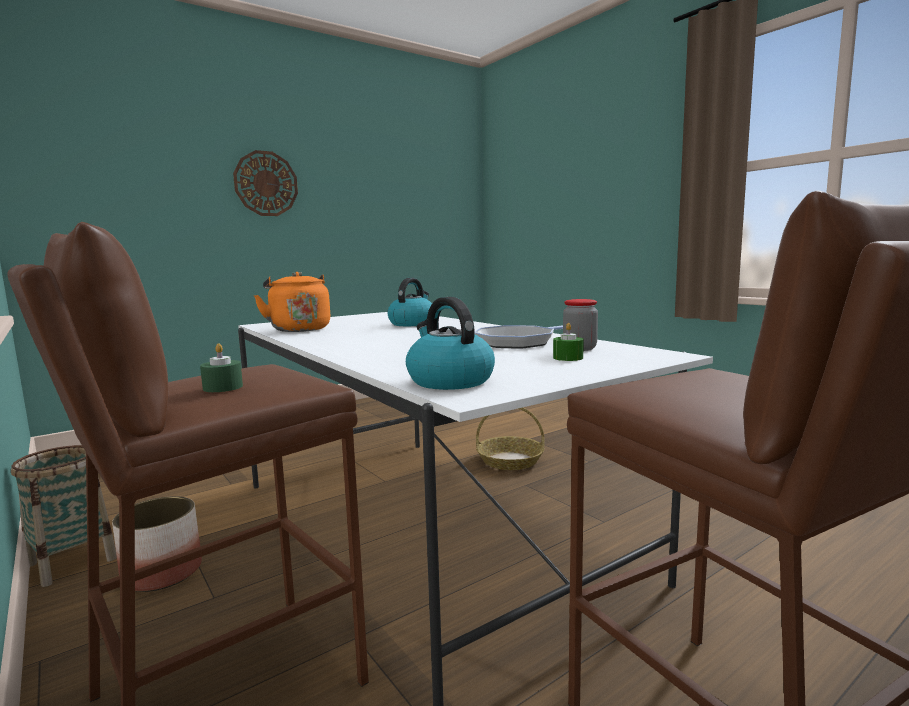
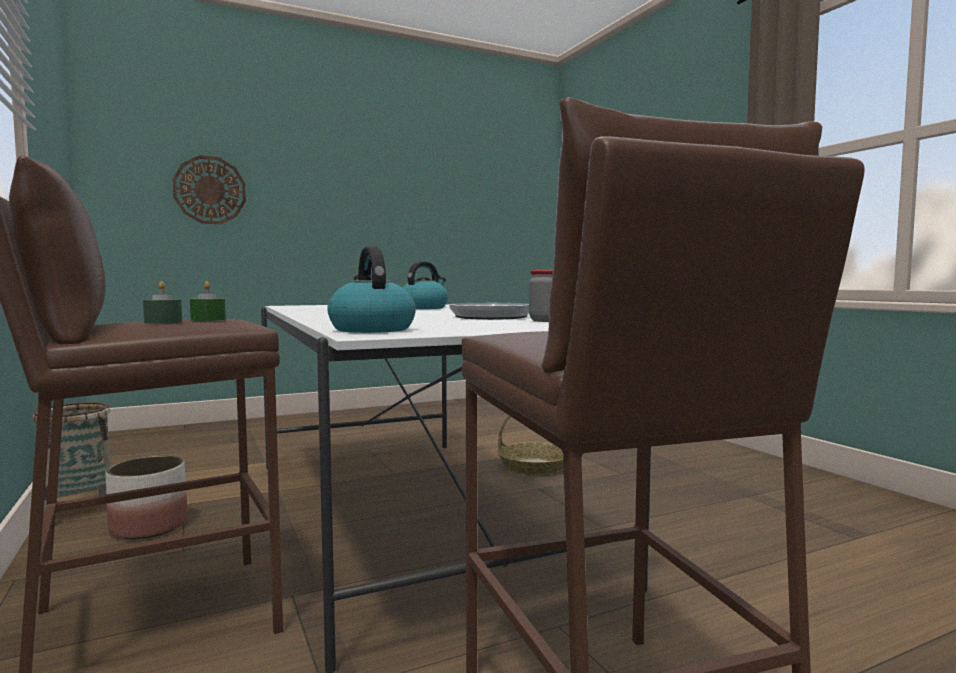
camera: 10 degrees right, 5 degrees down
wall clock [233,150,298,216] -> wall clock moved to [173,155,246,224]
orange kettle [254,272,330,332] -> none
green candle [553,323,584,361] -> green candle moved to [190,281,226,321]

